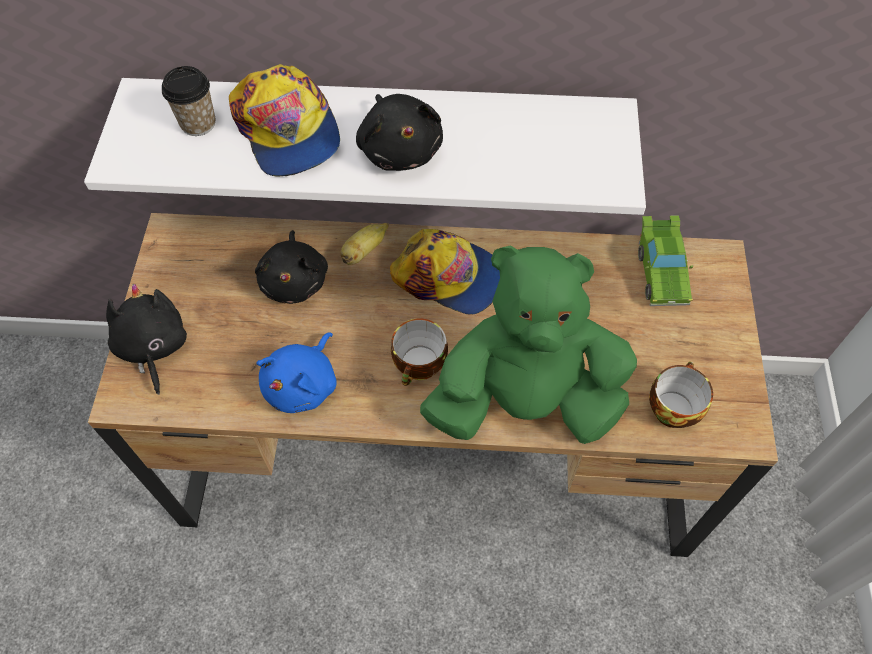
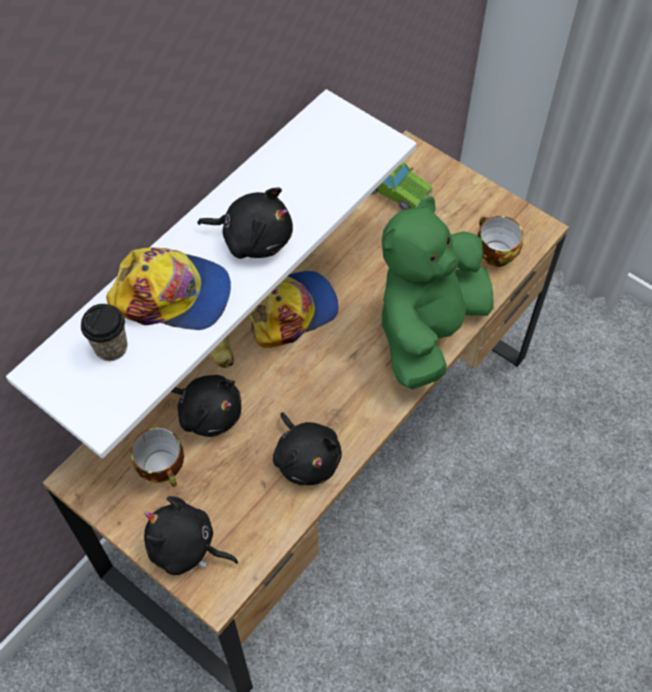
camera: 55 degrees left, 0 degrees up
blue plush toy [256,332,337,413] -> black plush toy [273,412,342,485]
cup [391,318,448,386] -> cup moved to [131,428,184,487]

